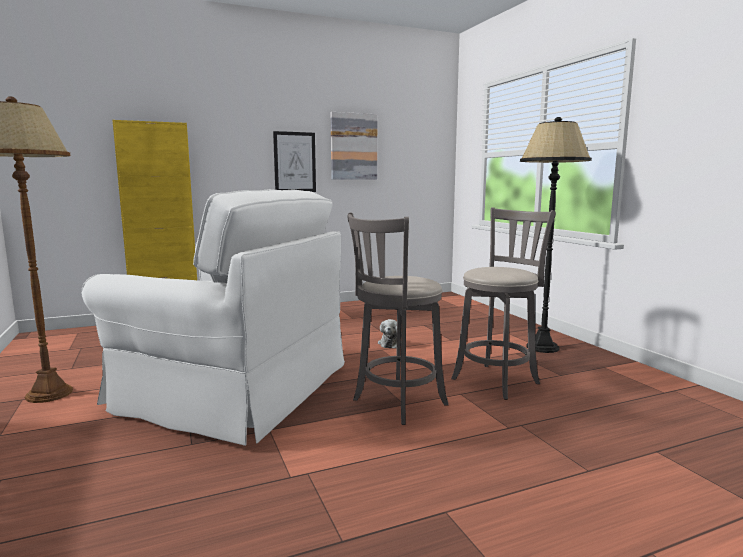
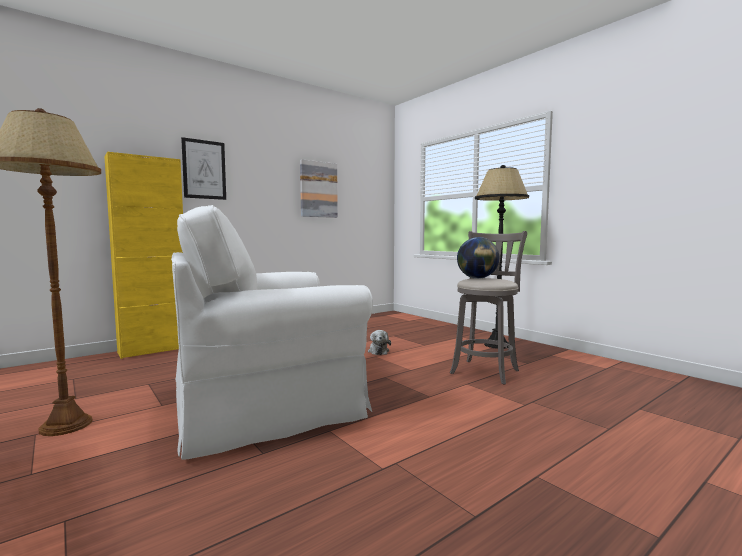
camera: 15 degrees left, 5 degrees down
white armchair [81,189,345,446] -> white armchair turned 150 degrees clockwise [171,205,373,460]
picture [273,131,316,192] -> picture moved to [181,137,226,200]
grey stool [347,213,449,425] -> none
none -> globe [457,237,499,279]

